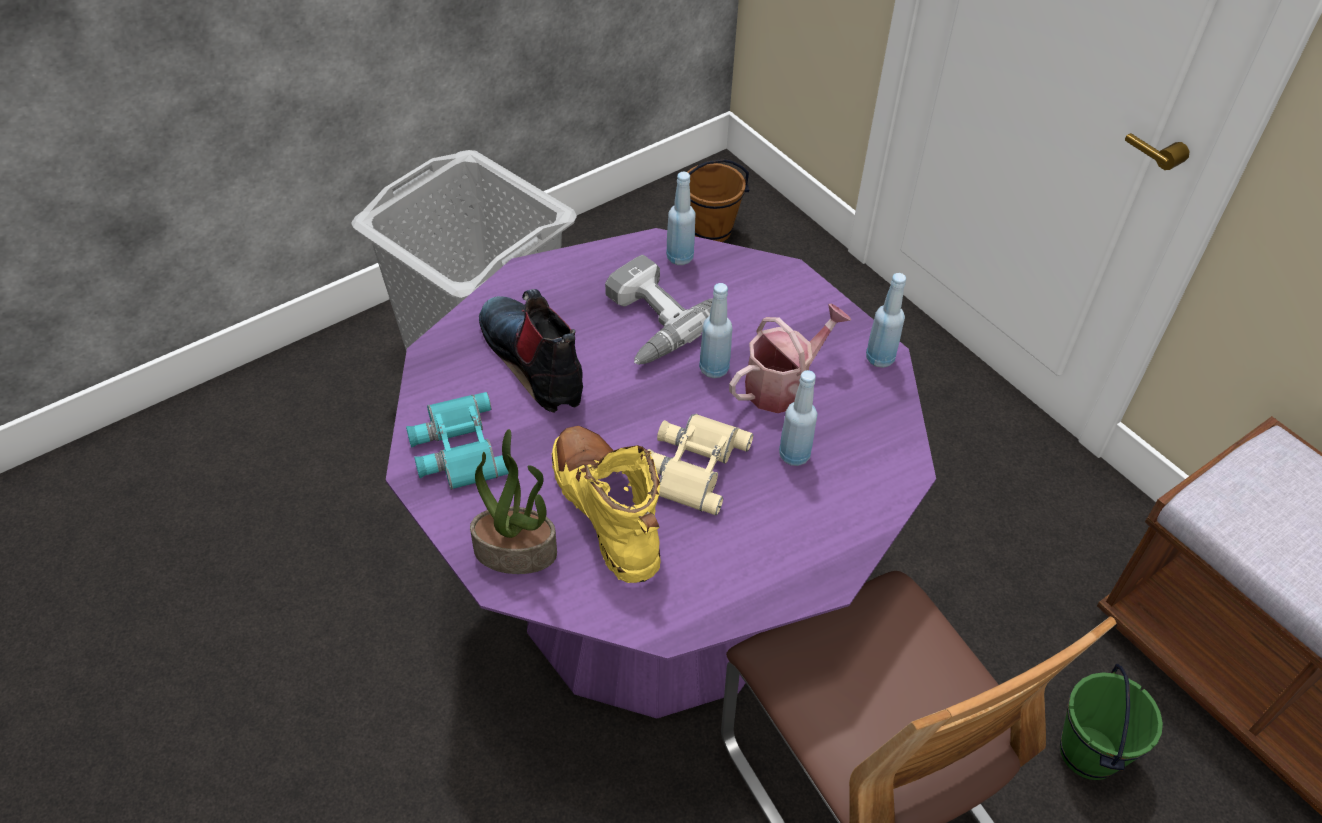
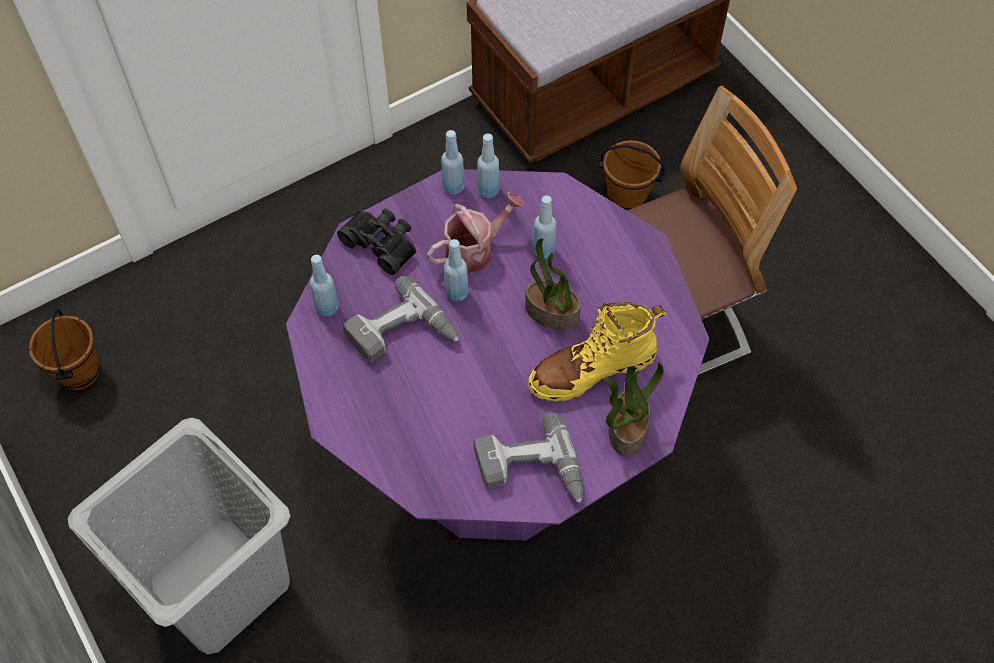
camera: 85 degrees left, 10 degrees up
turquoise binoculars [406,392,509,490] -> power drill [473,412,583,503]
boot [479,289,583,413] -> none
beige binoculars [648,414,753,515] -> potted plant [525,238,581,330]
watering can [729,304,851,413] -> watering can turned 90 degrees clockwise [427,192,525,273]
green bucket [1060,664,1163,780] -> brown bucket [599,140,665,211]
none -> black binoculars [337,208,416,275]
none -> blue bottle [477,133,500,198]

